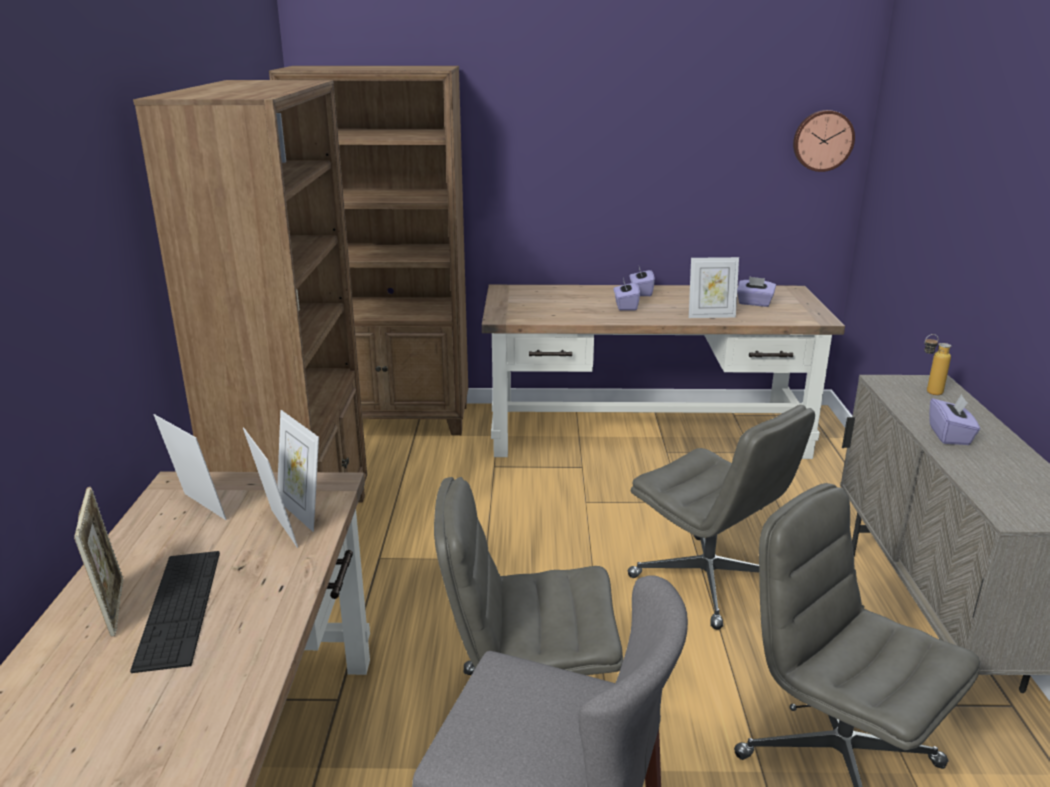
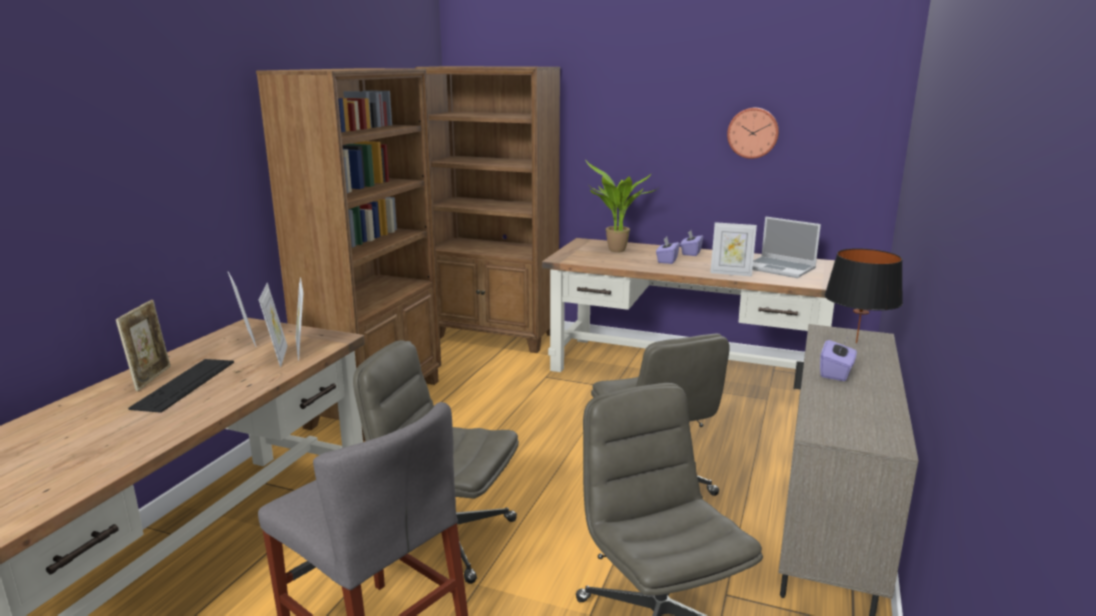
camera: 20 degrees right, 5 degrees down
purple tissue box [737,276,776,307] -> laptop [752,216,821,278]
wall clock [793,110,855,172] -> wall clock moved to [727,108,779,159]
bottle [925,334,951,395] -> black table lamp [824,248,903,343]
none -> potted plant [585,160,657,252]

